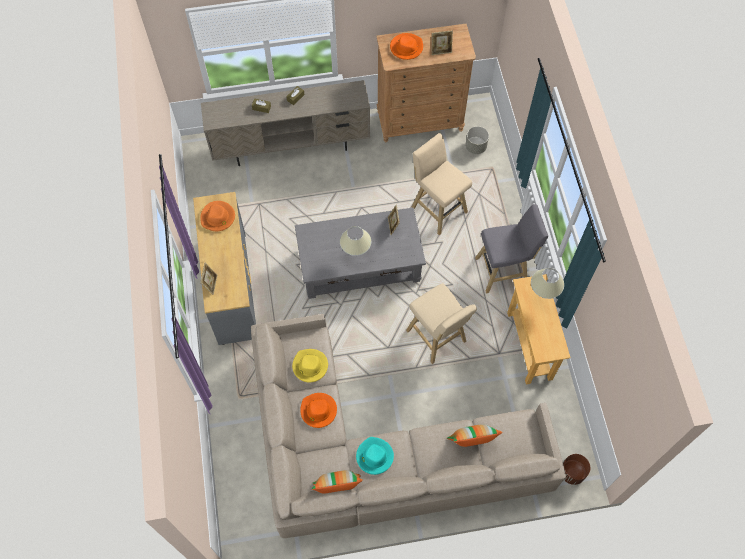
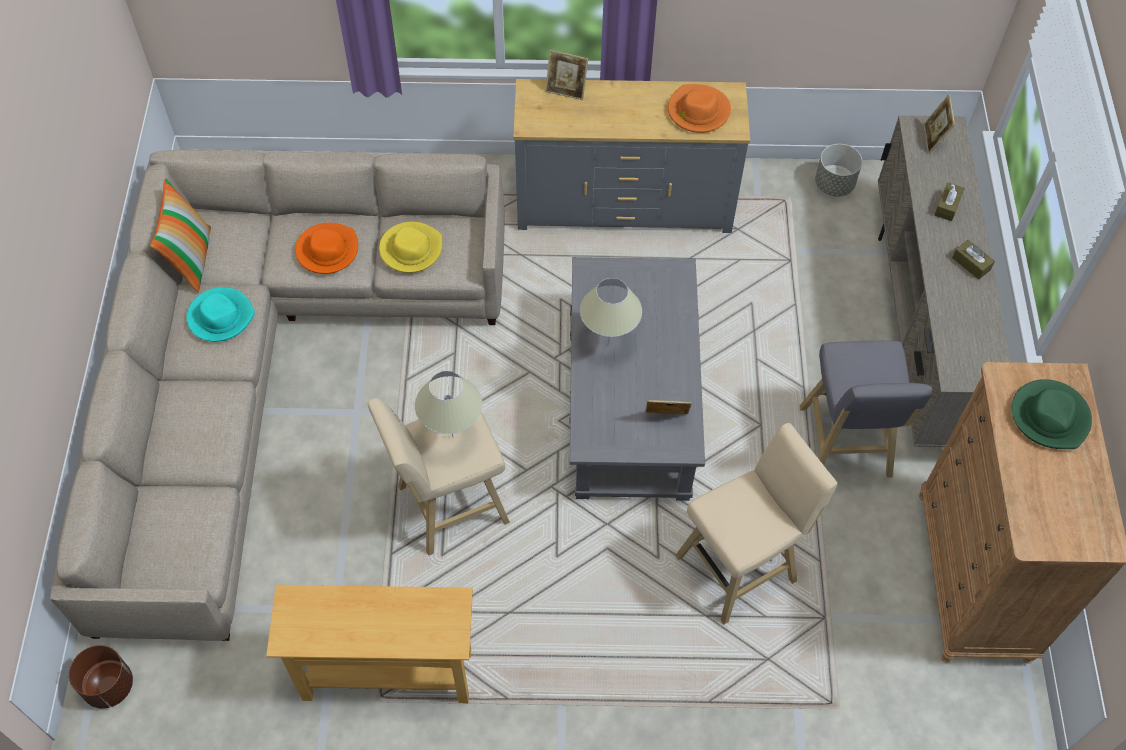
camera: 100 degrees right, 5 degrees down
orange hat [390,33,423,60] -> green hat [1012,379,1092,449]
picture frame [431,30,453,55] -> picture frame moved to [923,94,955,154]
pillow [447,424,503,447] -> none
grey planter [465,126,489,154] -> grey planter moved to [815,144,862,197]
grey stool [475,204,548,293] -> grey stool moved to [800,340,932,478]
beige table lamp [531,268,564,299] -> beige table lamp moved to [415,371,482,437]

